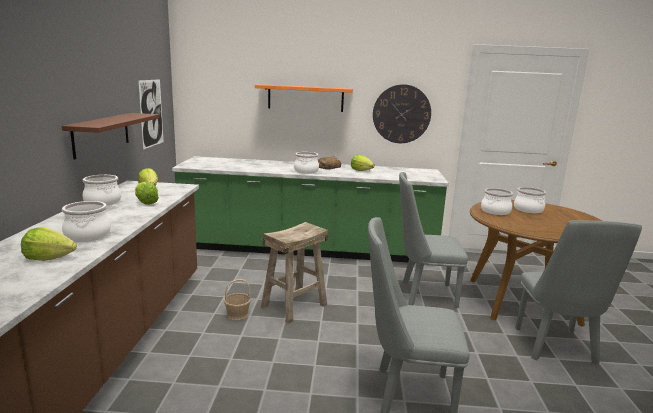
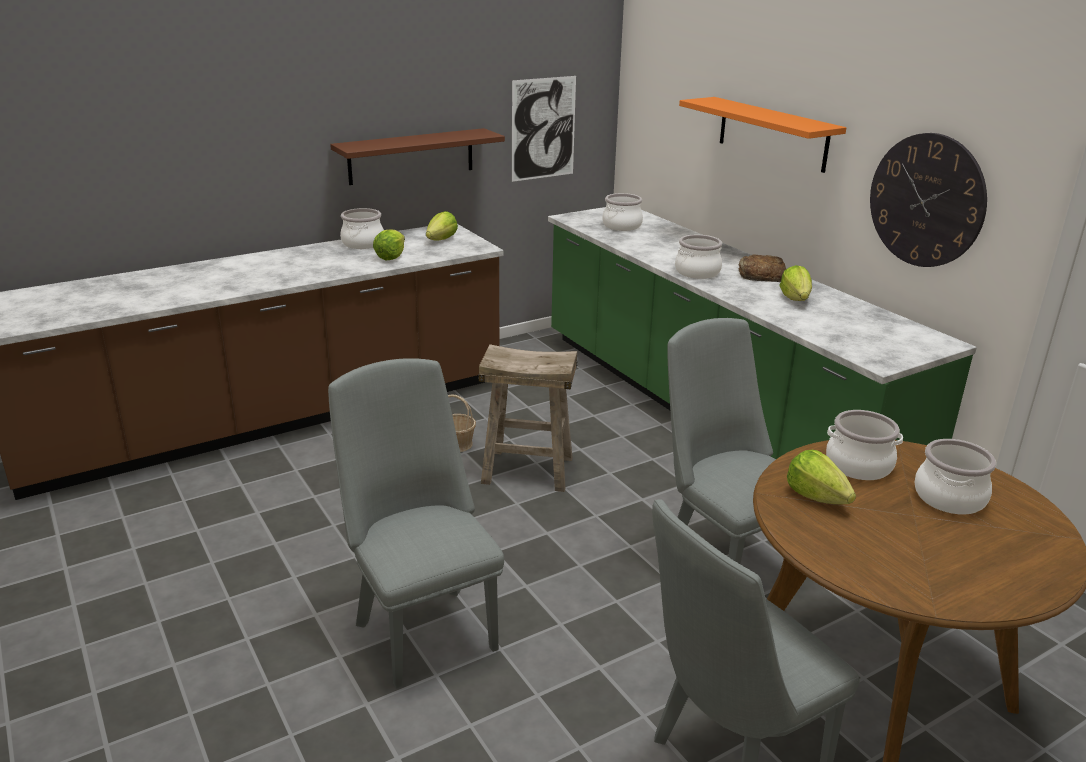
camera: 55 degrees right, 10 degrees up
lettuce [21,227,77,261] -> lettuce moved to [787,450,856,504]
cooking pot [62,201,111,242] -> cooking pot moved to [602,193,643,231]

